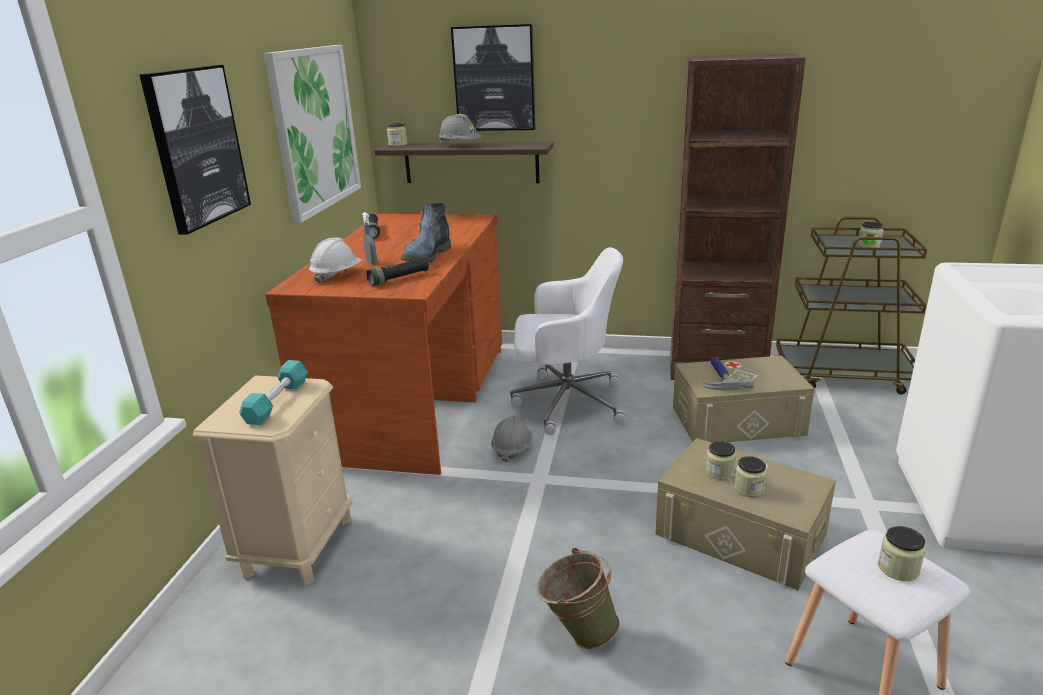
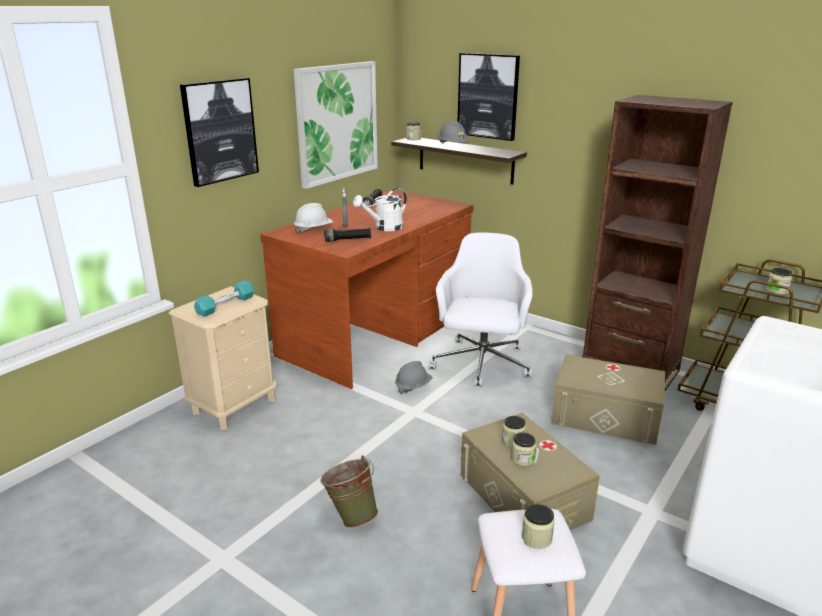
camera: 25 degrees right, 0 degrees up
boot [401,203,451,263] -> white watering can [353,188,407,231]
white office chair [510,247,625,435] -> white office chair turned 105 degrees counterclockwise [428,232,533,387]
hammer [703,357,754,390] -> none

